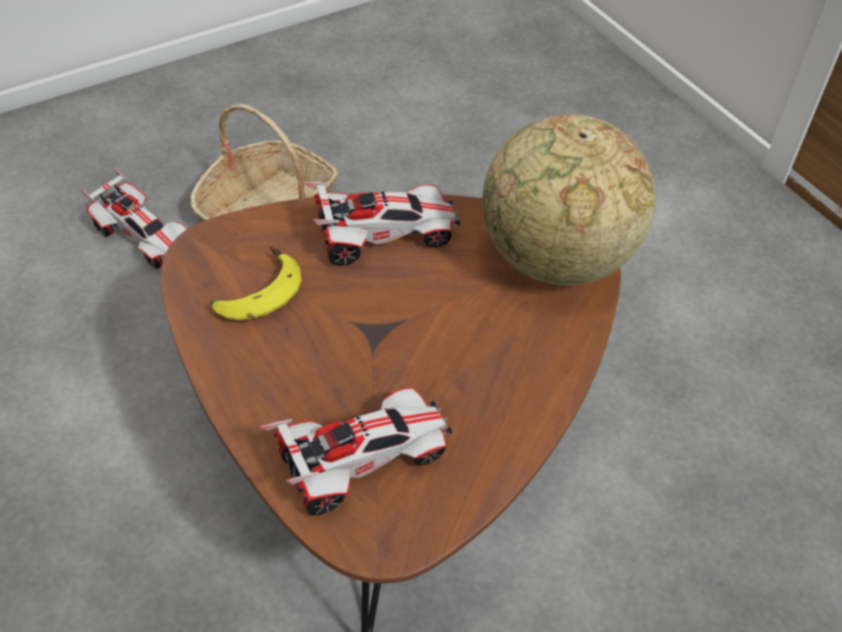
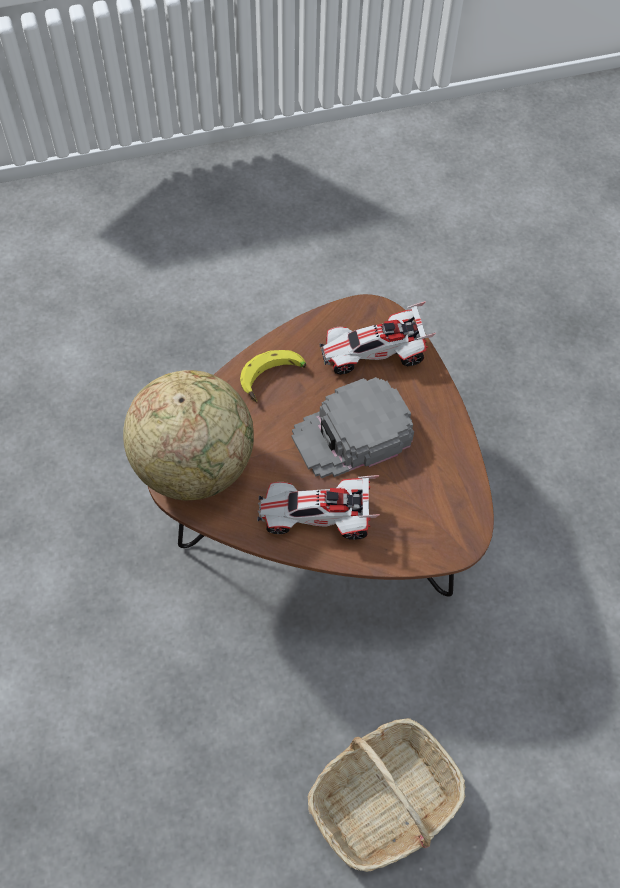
camera: 165 degrees left, 10 degrees up
toy car [80,167,187,269] -> none
banana [211,246,302,320] -> banana moved to [240,350,306,403]
none -> grey cap [292,377,414,478]

